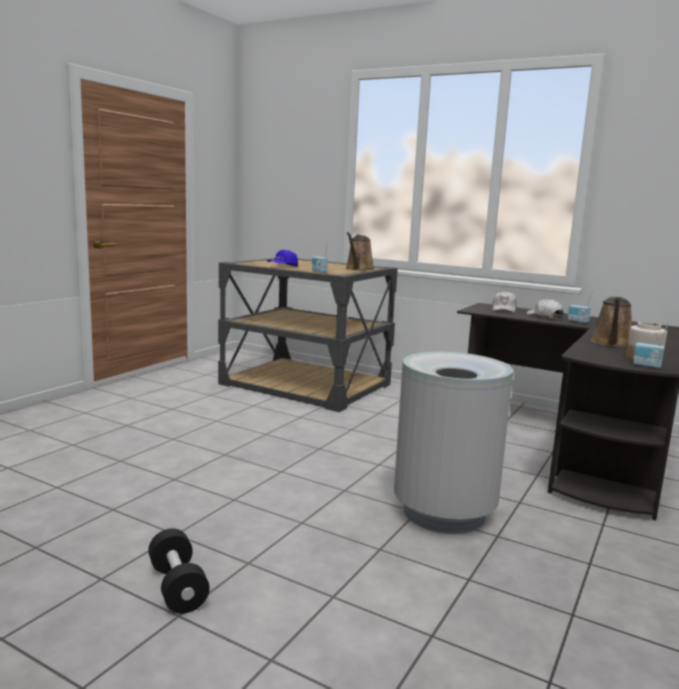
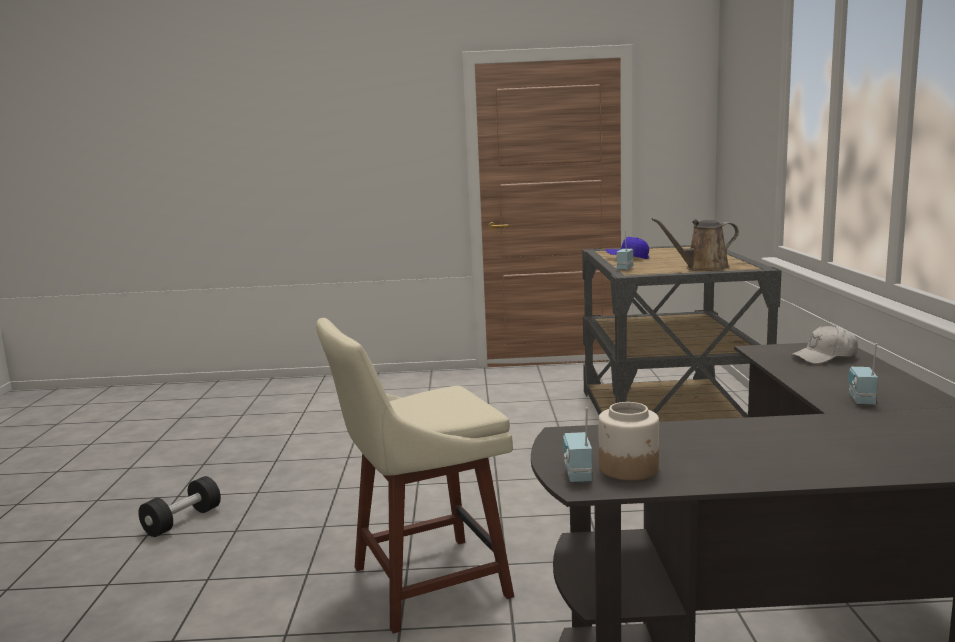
camera: 60 degrees right, 0 degrees up
grey trash can [394,352,513,534] -> beige stool [316,318,514,634]
white cap [527,298,563,318] -> none
brown watering can [591,297,632,347] -> none

